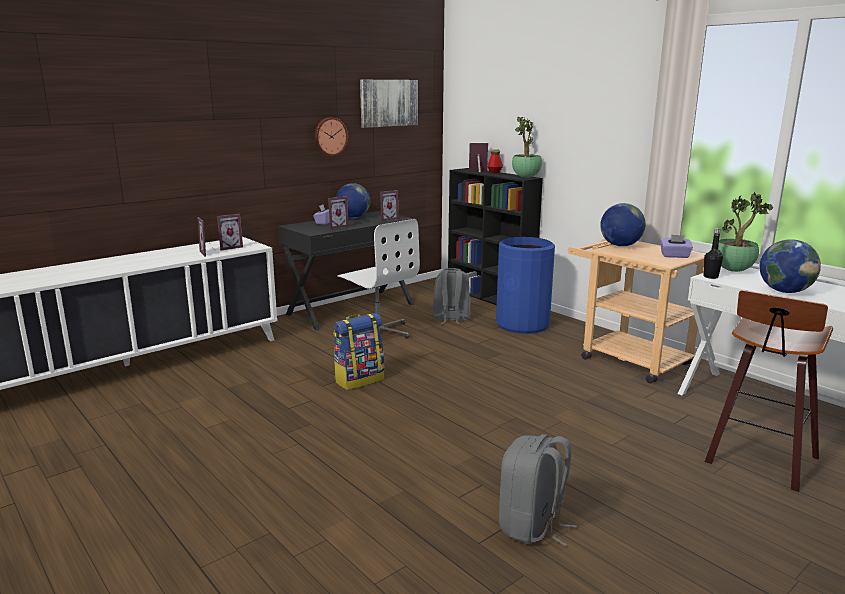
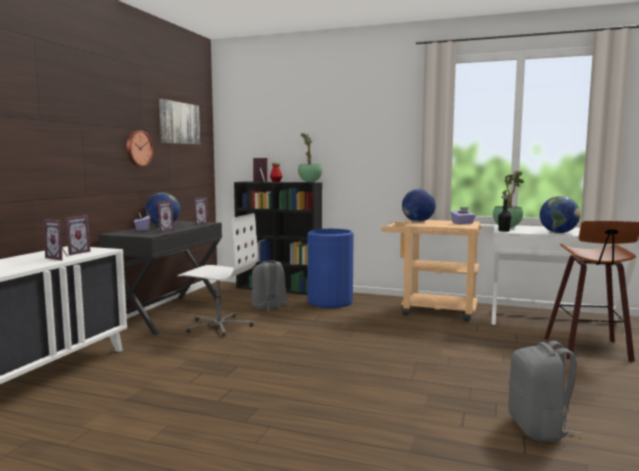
camera: 30 degrees left, 10 degrees down
backpack [333,313,385,390] -> none

